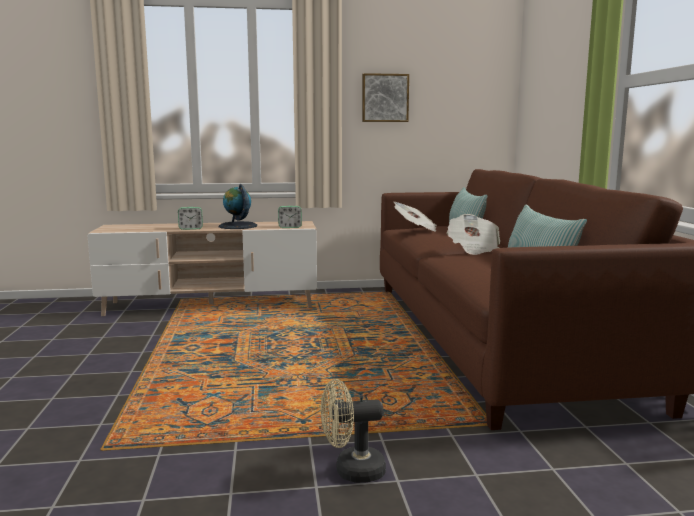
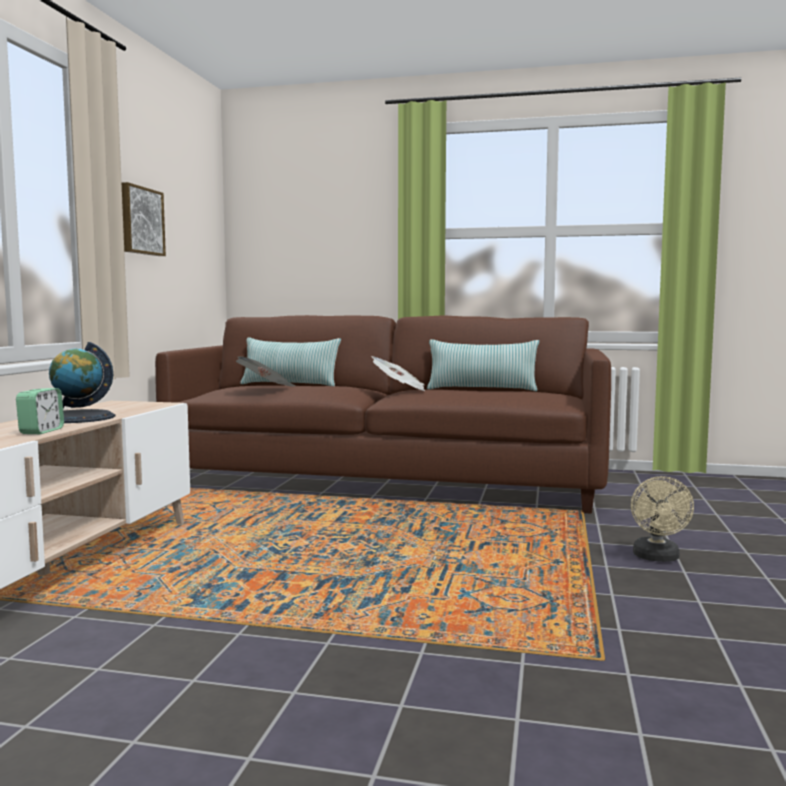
camera: 70 degrees left, 5 degrees down
alarm clock [278,206,302,228] -> none

